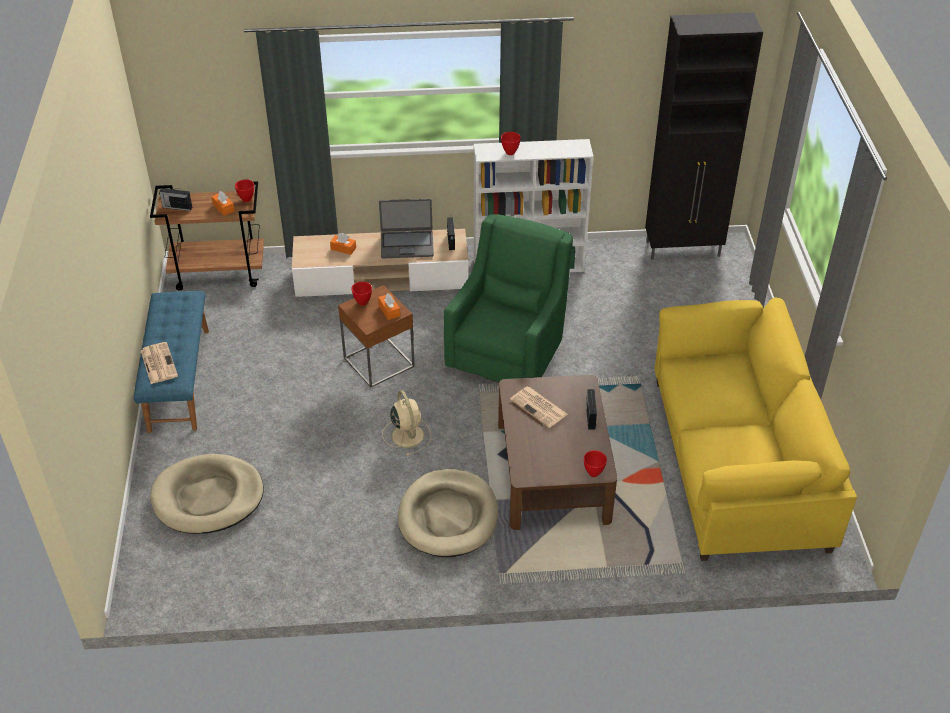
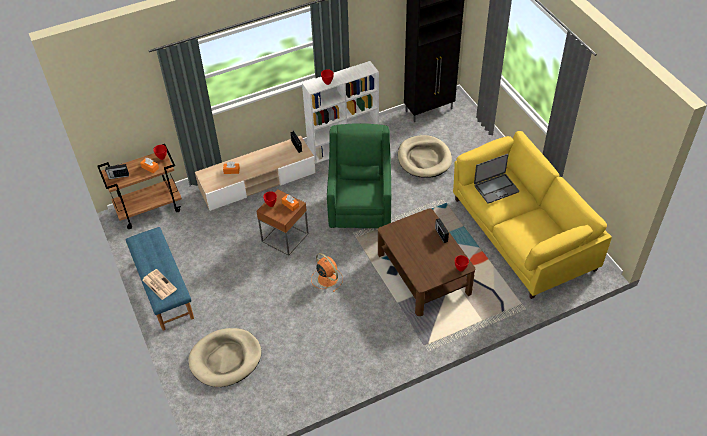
camera: 20 degrees left, 5 degrees up
laptop [379,199,434,258] -> laptop moved to [474,154,519,204]
beige fan [382,390,431,456] -> orange fan [311,253,343,292]
beige dog bed [398,469,498,557] -> beige dog bed moved to [398,135,452,178]
newspaper [510,387,568,428] -> none

